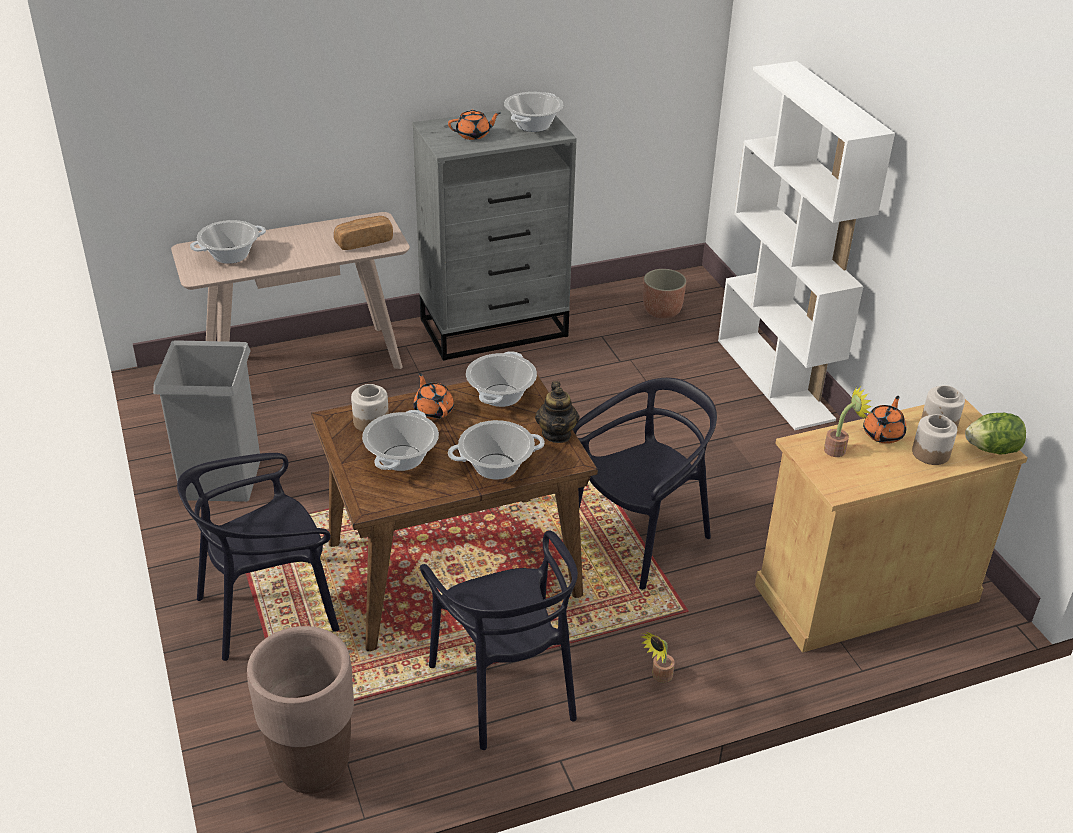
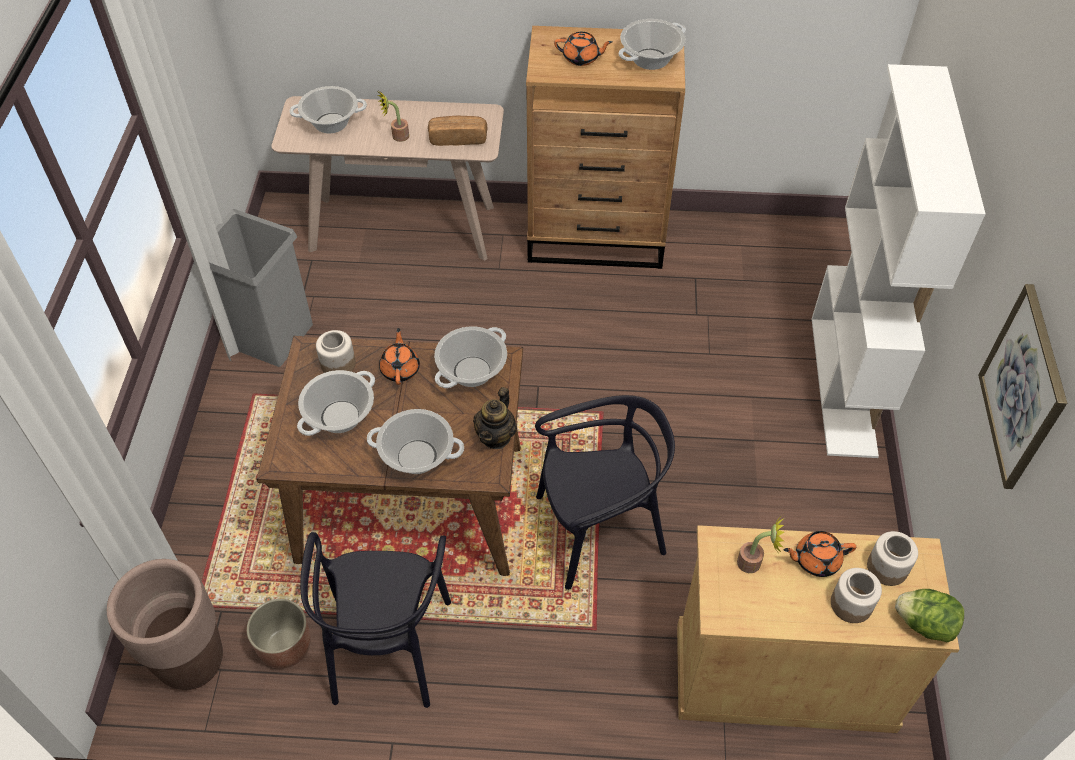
camera: 25 degrees right, 15 degrees up
black chair [177,453,340,661] -> none
grey dresser [412,109,577,361] -> brown dresser [526,26,685,269]
potted plant [641,631,675,683] -> potted plant moved to [378,90,409,142]
planter [643,269,686,318] -> planter moved to [246,599,310,669]
orange teapot [863,396,906,444] -> orange teapot turned 150 degrees counterclockwise [784,531,856,577]
none -> picture [978,284,1067,489]

